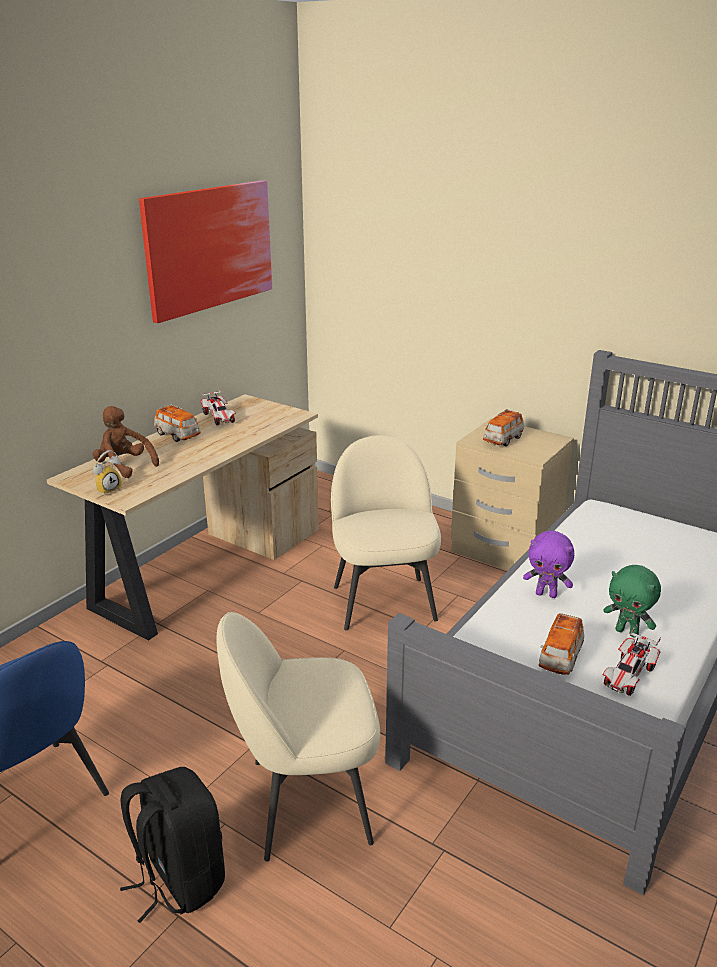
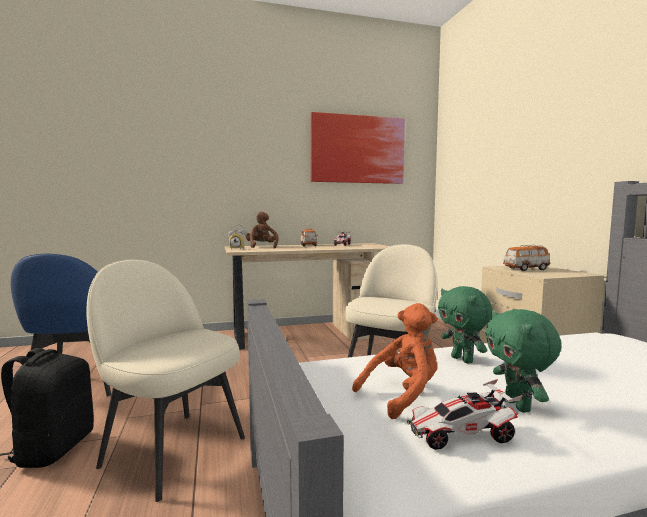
camera: 40 degrees right, 20 degrees down
purple plush toy [523,531,574,598] -> green plush toy [438,286,493,364]
toy car [539,613,584,675] -> orange plush toy [352,303,437,419]

